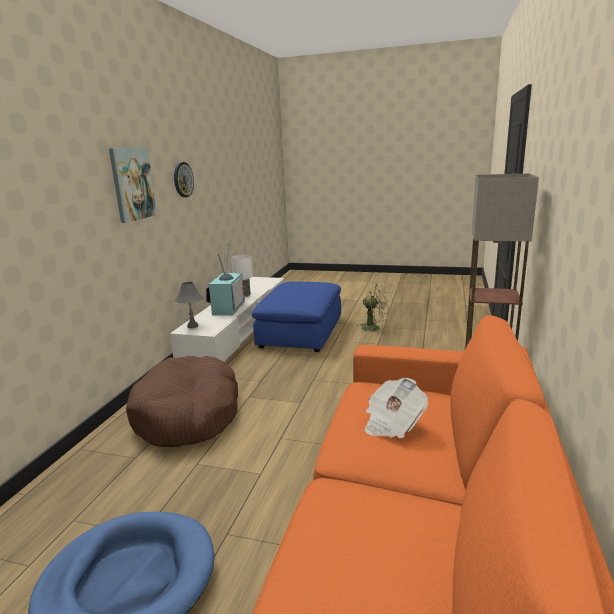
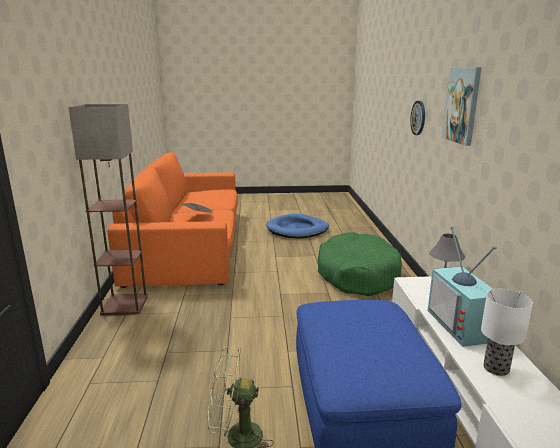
camera: 160 degrees right, 0 degrees up
brown dog bed [126,356,238,447] -> green dog bed [318,232,402,296]
wall clock [174,162,194,198] -> wall clock moved to [410,101,425,135]

